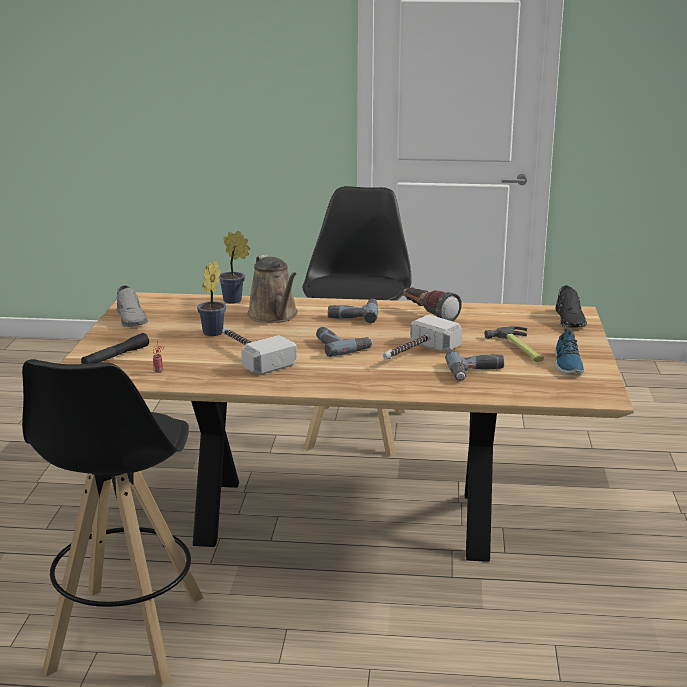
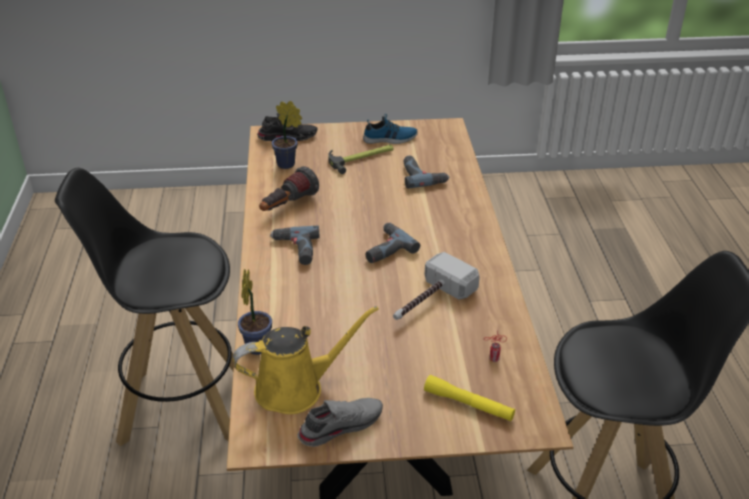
camera: 100 degrees left, 15 degrees up
black flashlight [81,333,149,364] -> yellow flashlight [424,375,515,421]
potted plant [197,261,226,336] -> potted plant moved to [272,101,302,169]
brown watering can [247,255,298,323] -> none
hammer [383,315,463,359] -> none
none -> yellow watering can [233,306,379,414]

